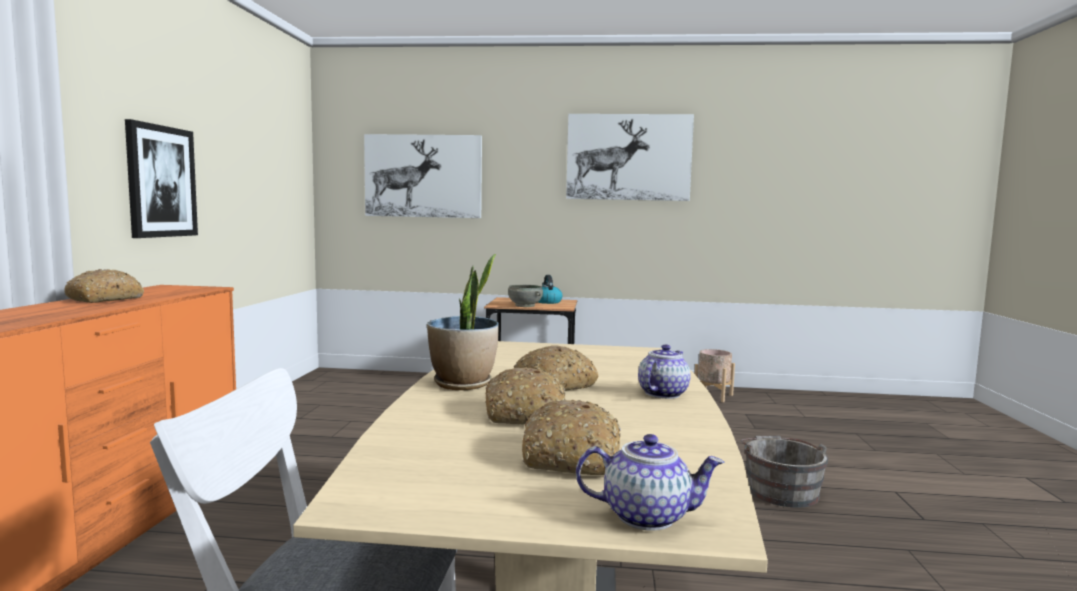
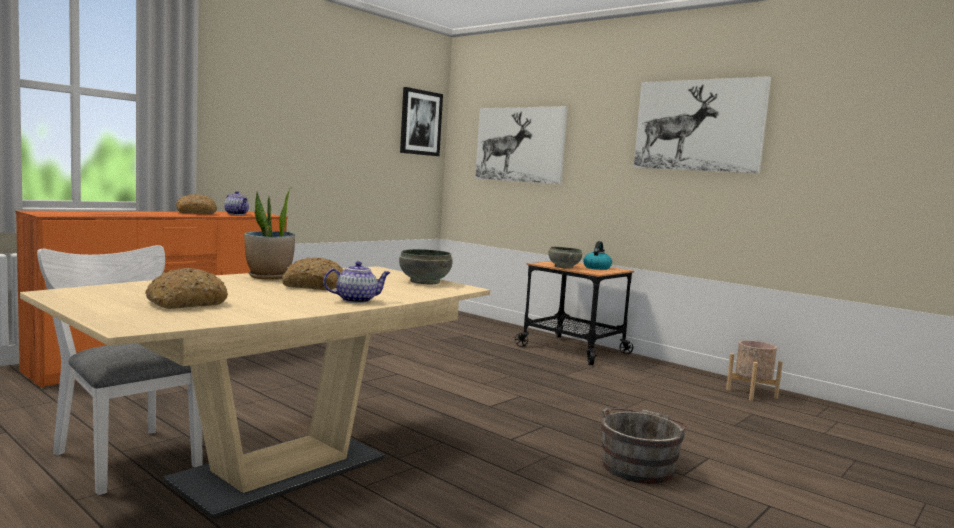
camera: 35 degrees right, 0 degrees up
picture [125,119,198,238] -> picture moved to [400,87,443,156]
bread [485,367,565,425] -> none
teapot [576,434,725,531] -> teapot moved to [224,191,249,215]
none -> grey bowl [399,249,453,285]

